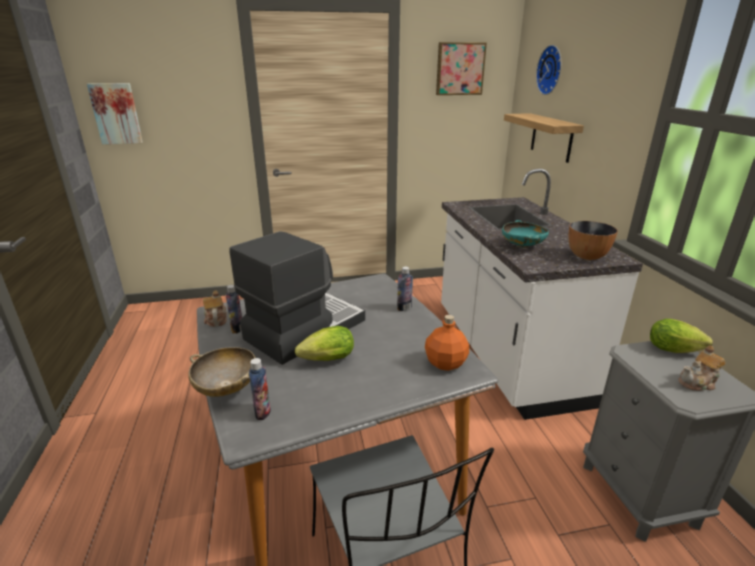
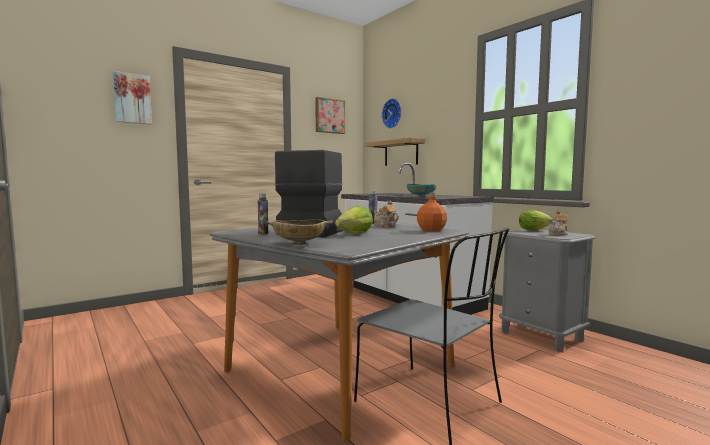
camera: 25 degrees left, 20 degrees down
picture [87,83,143,144] -> picture moved to [113,71,152,124]
teapot [203,290,227,327] -> teapot moved to [374,200,399,227]
bottle [249,358,271,420] -> none
bowl [569,221,618,260] -> none

